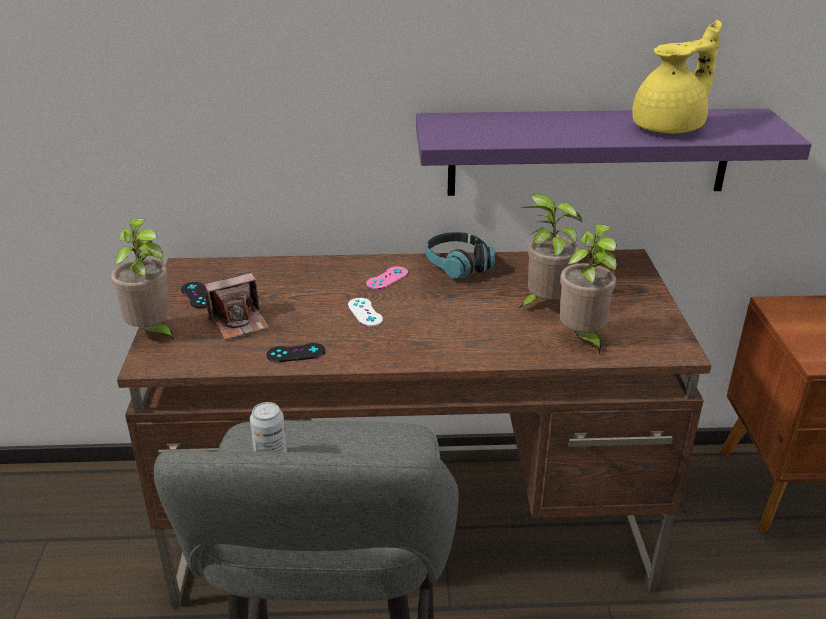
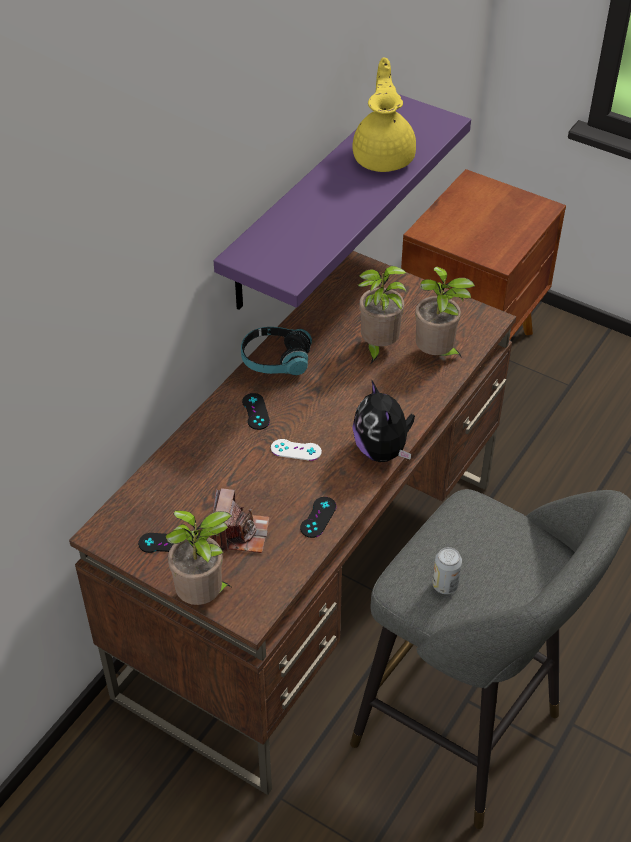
camera: 55 degrees left, 15 degrees up
pink game controller [366,266,408,290] -> black game controller [242,393,270,430]
none -> plush toy [352,379,415,462]

